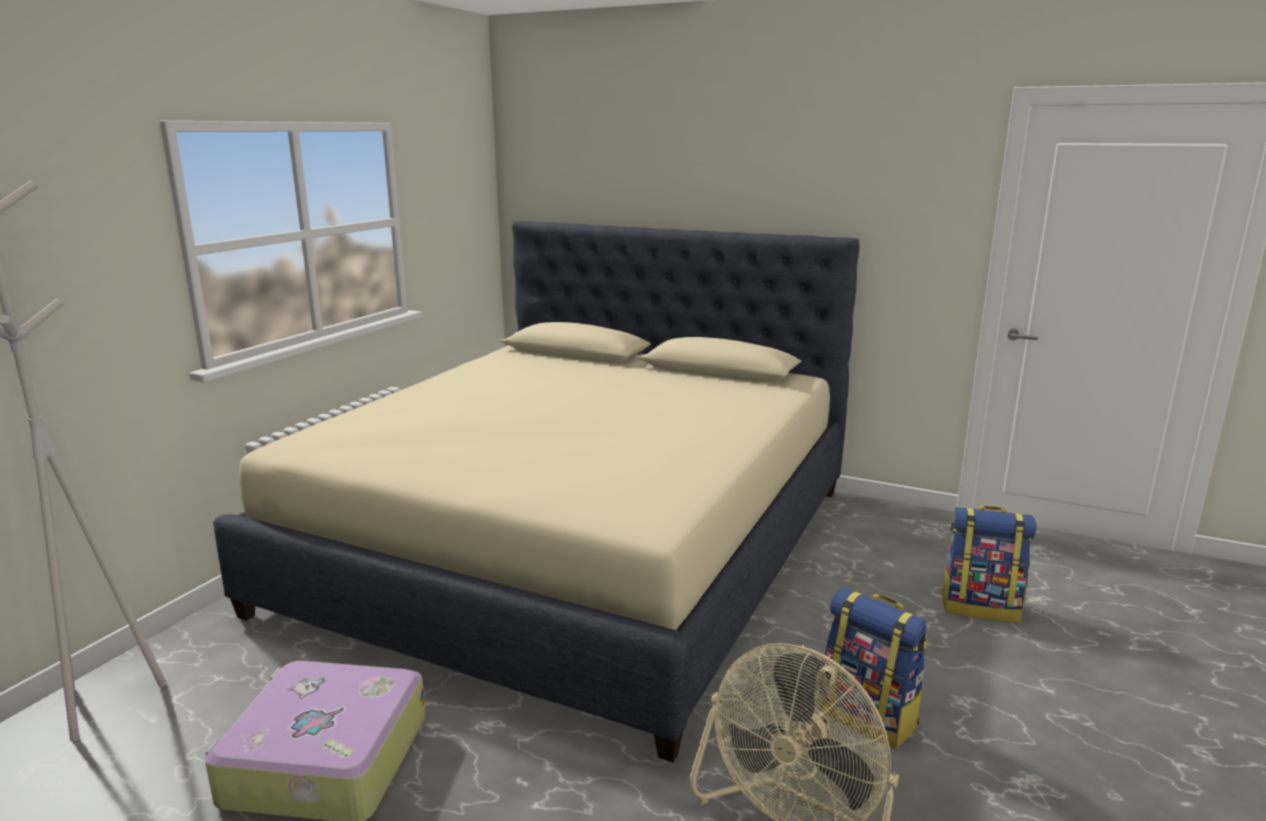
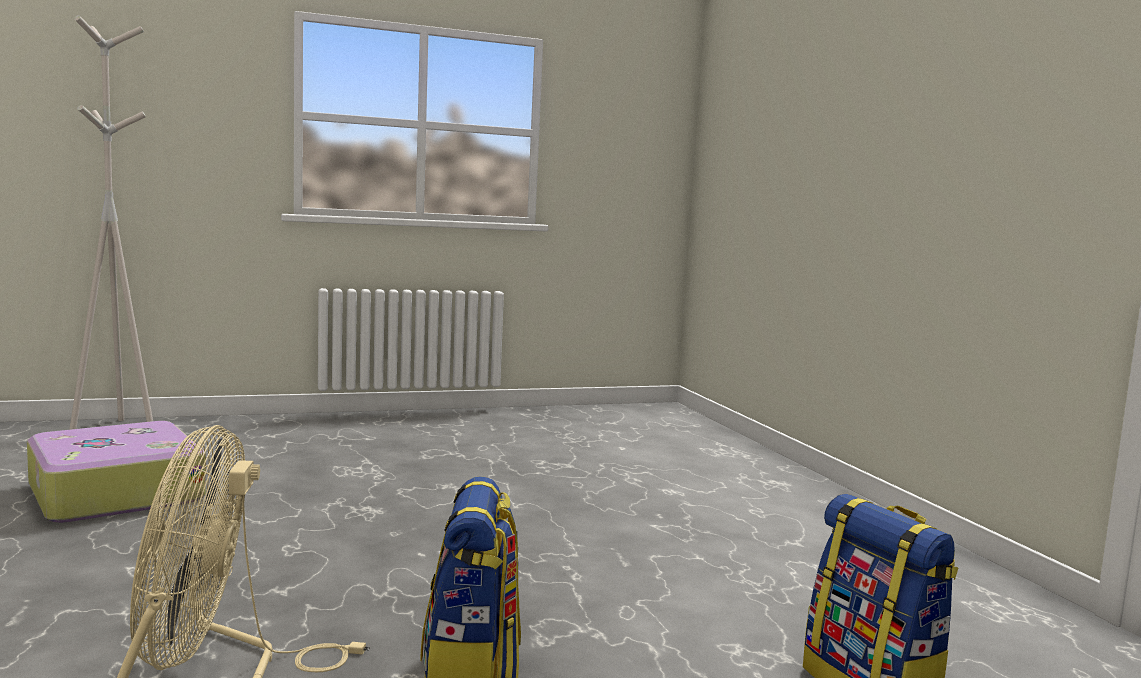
camera: 45 degrees right, 10 degrees down
beige bed [213,221,860,762] -> none

